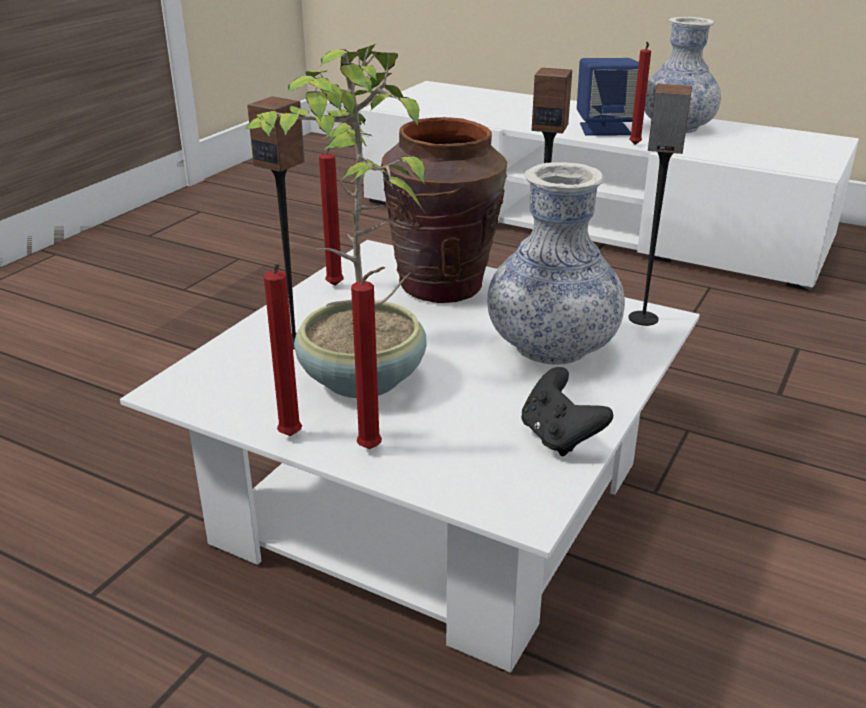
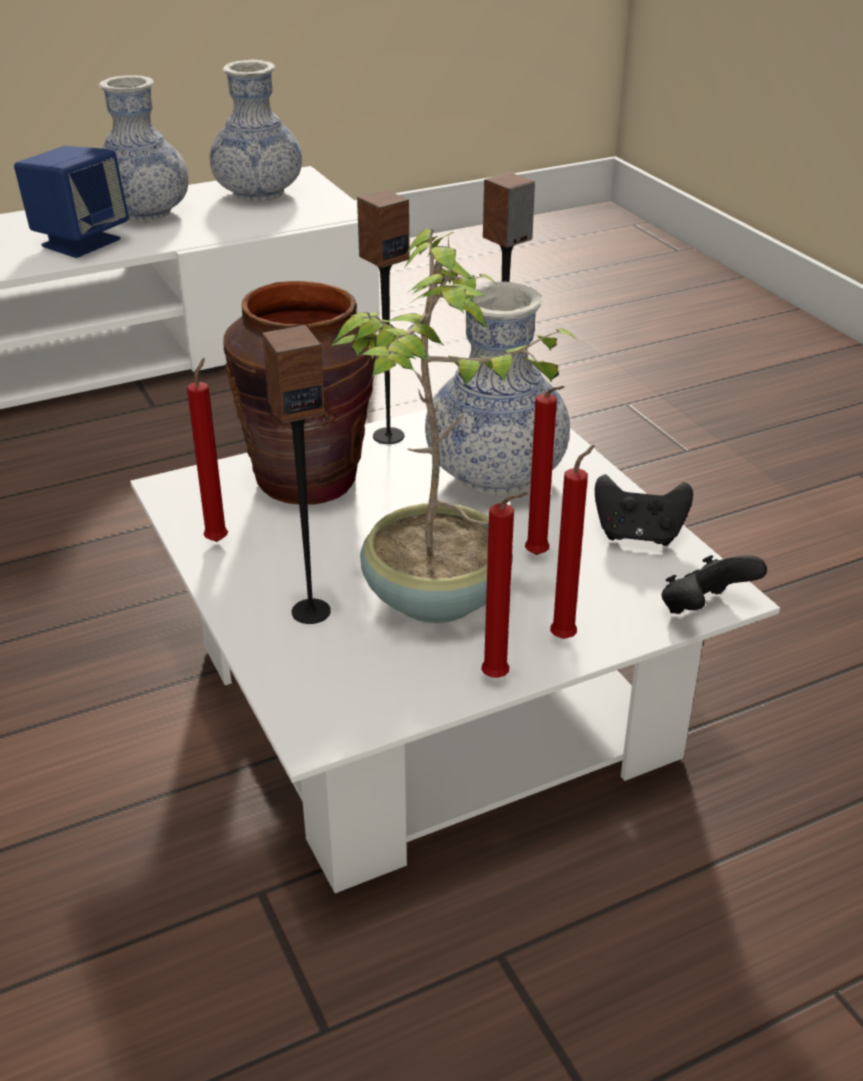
camera: 55 degrees left, 5 degrees up
red candle [629,42,651,145] -> red candle moved to [525,386,565,555]
none -> vase [210,59,302,202]
none -> black game controller [662,555,767,614]

